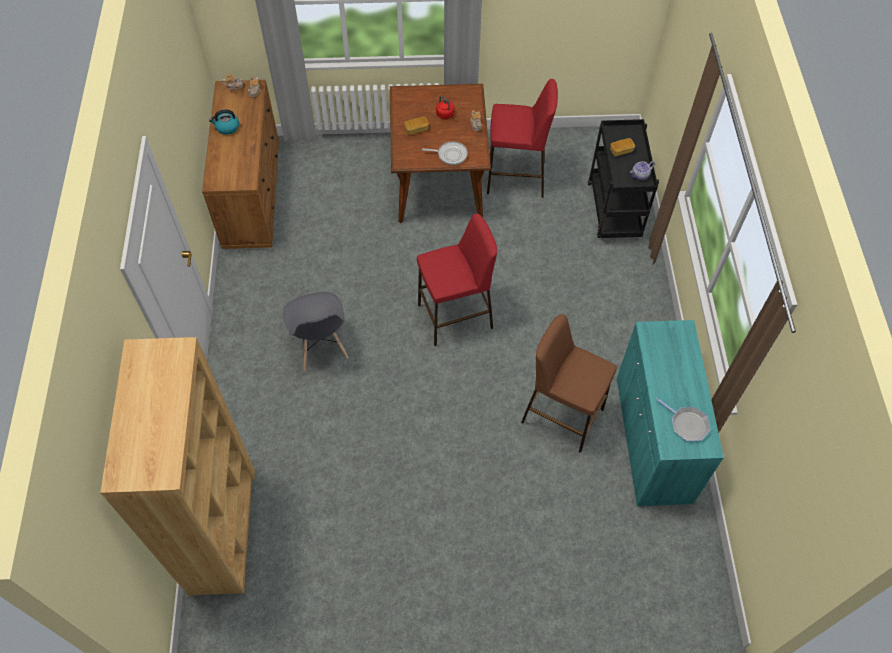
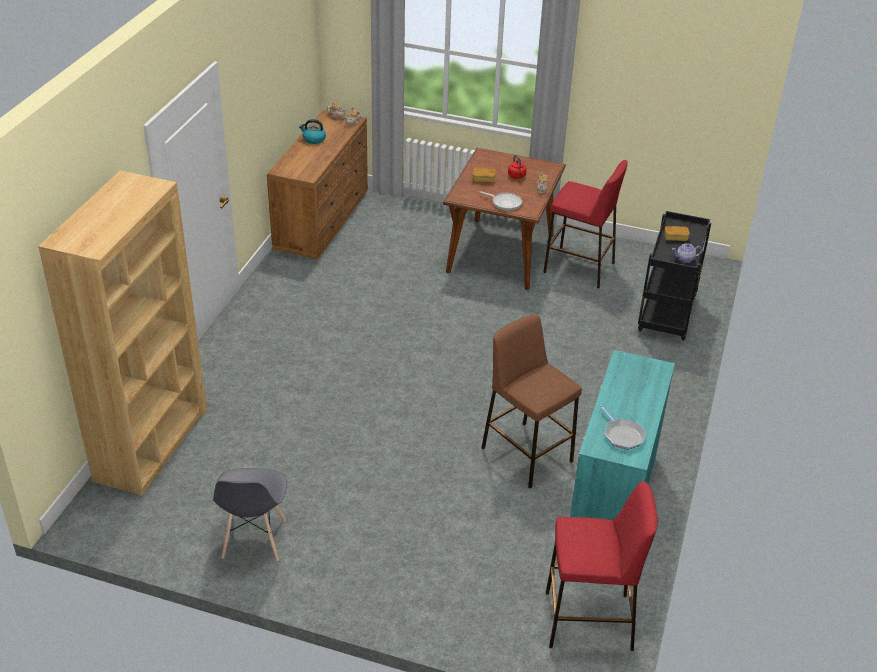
camera: 20 degrees right, 20 degrees down
grey chair [283,292,349,371] -> grey chair moved to [213,468,287,561]
red stool [417,214,497,346] -> red stool moved to [546,482,658,651]

